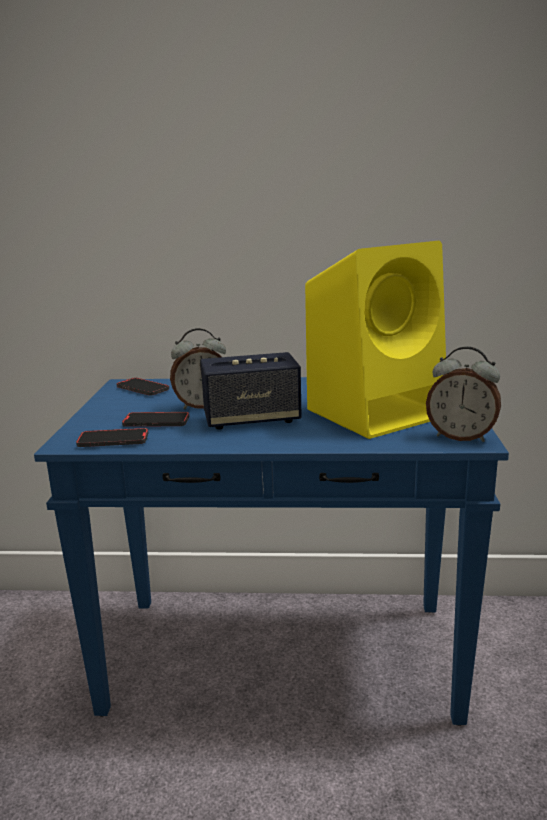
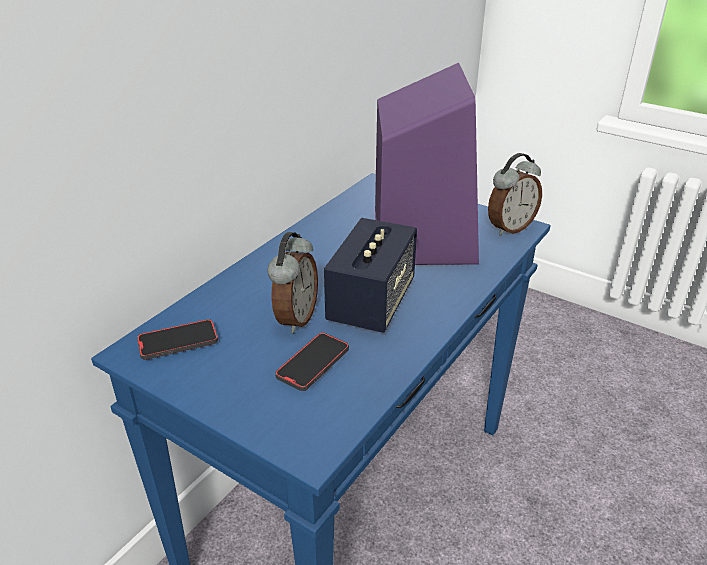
camera: 60 degrees left, 15 degrees up
phone [76,428,148,447] -> none
yellow speaker [305,241,446,439] -> purple speaker [375,63,479,265]

